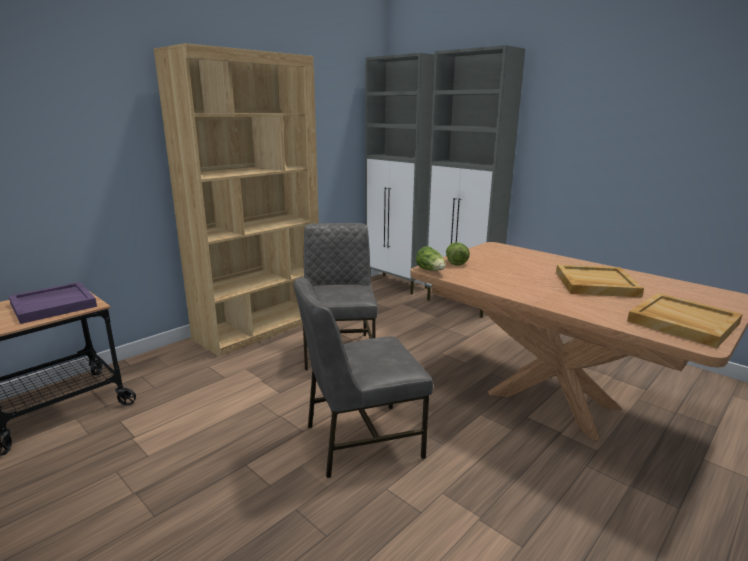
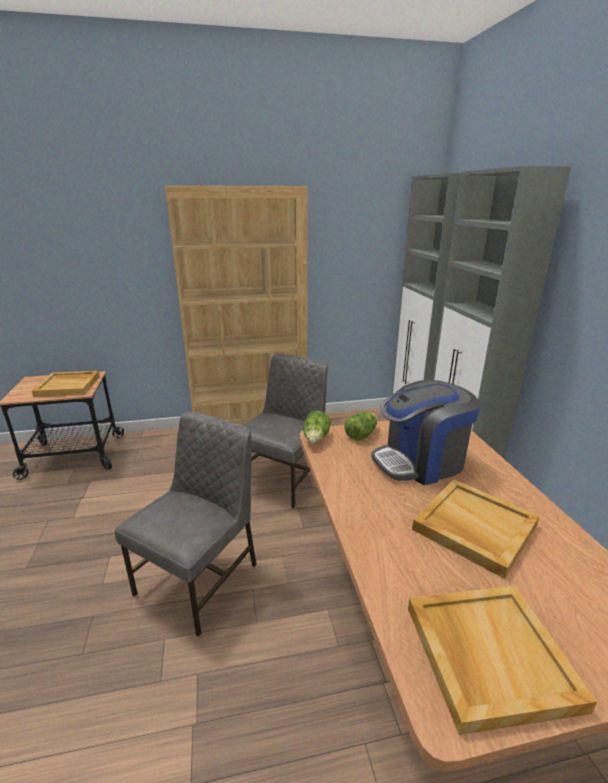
camera: 35 degrees right, 5 degrees up
purple tray [9,282,97,324] -> beige tray [32,371,100,397]
grey chair [294,277,433,478] -> grey chair turned 105 degrees clockwise [115,412,257,637]
none -> coffee machine [371,380,481,485]

